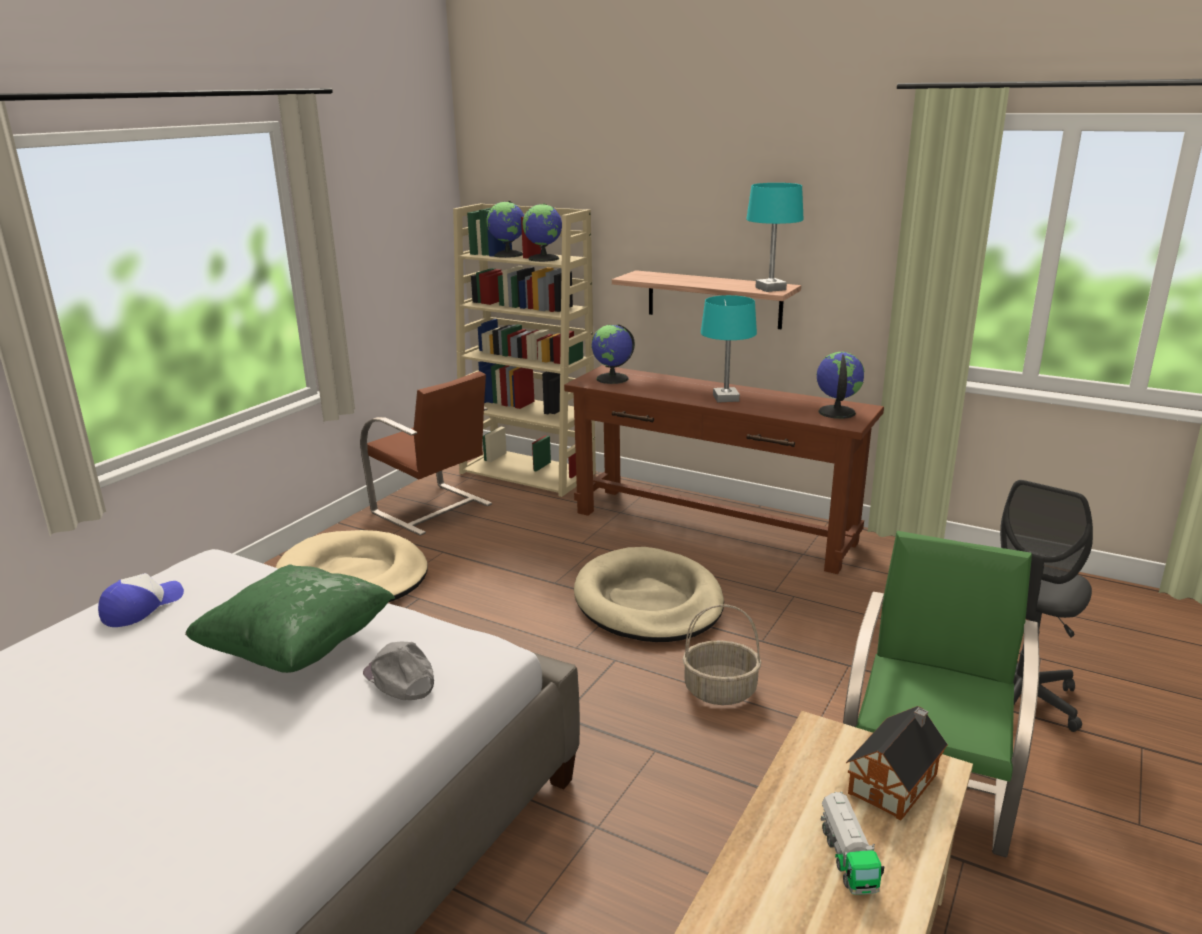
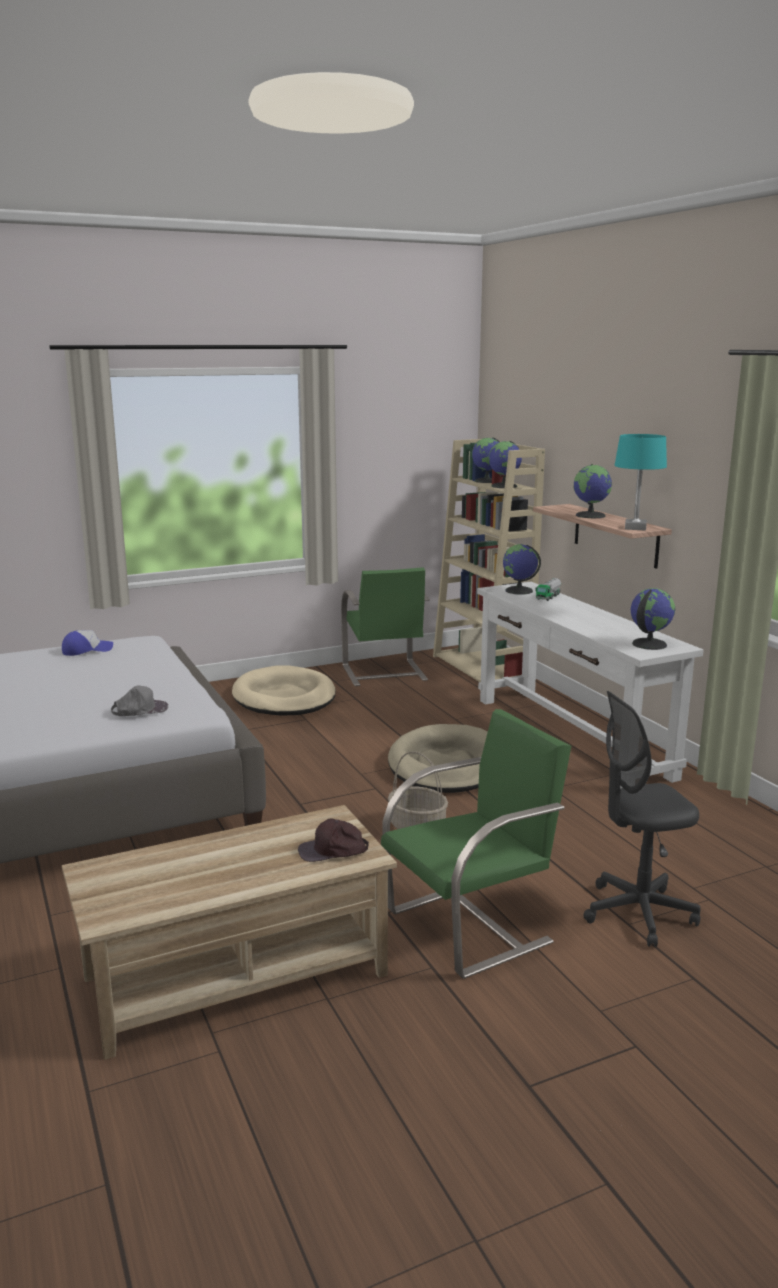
camera: 35 degrees right, 5 degrees down
green pillow [185,564,395,673] -> none
brown chair [360,371,492,536] -> green chair [341,567,430,686]
grey cap [363,642,434,700] -> grey cap turned 75 degrees clockwise [111,685,168,716]
brown console table [564,365,884,574] -> white console table [477,582,704,789]
turquoise table lamp [701,295,757,403] -> none
toy truck [821,791,884,895] -> toy truck moved to [535,578,561,601]
toy house [846,706,948,820] -> brown cap [298,818,369,862]
none -> globe [573,464,612,518]

